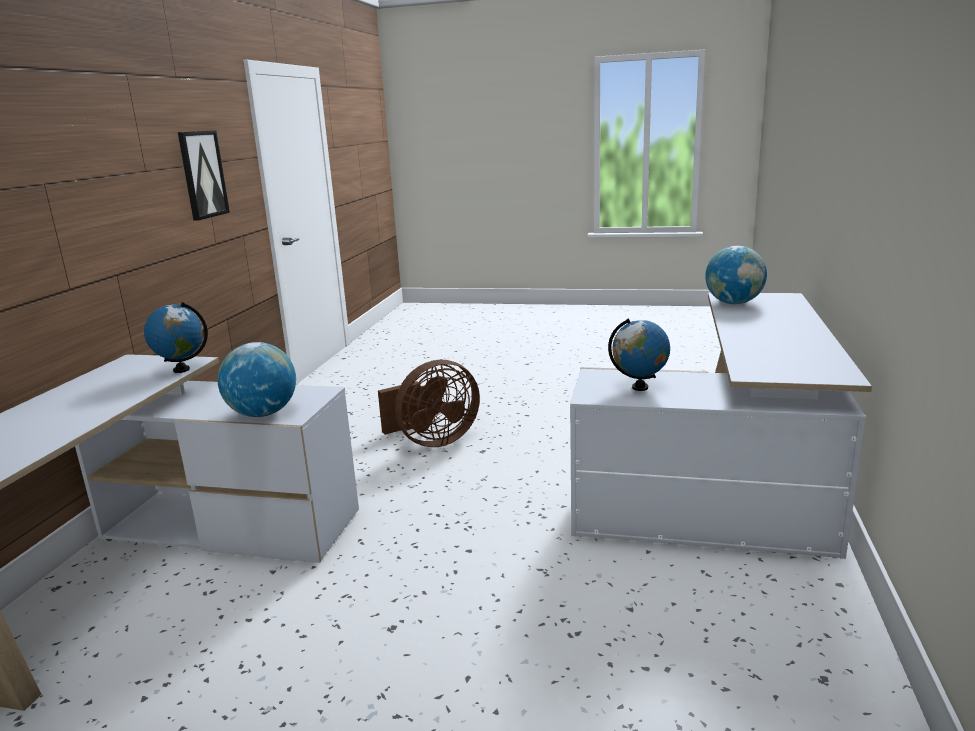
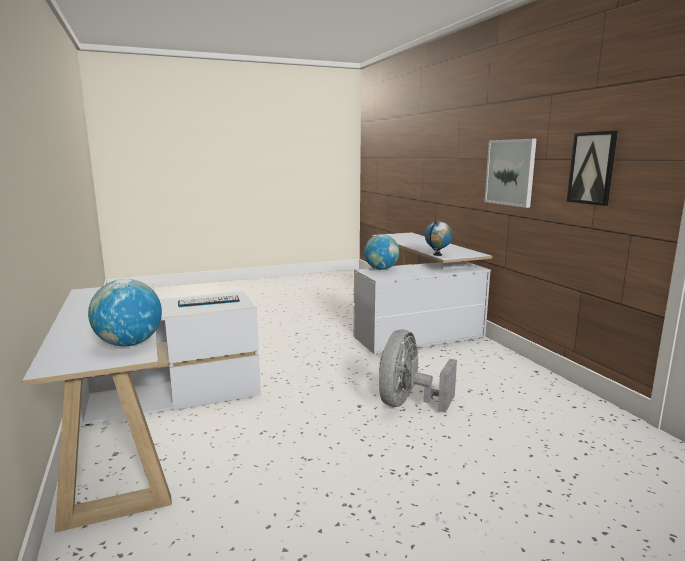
camera: 145 degrees right, 5 degrees down
brown fan [378,360,480,447] -> grey fan [379,330,457,413]
globe [608,318,670,391] -> keyboard [178,295,240,307]
none -> picture [485,139,537,208]

